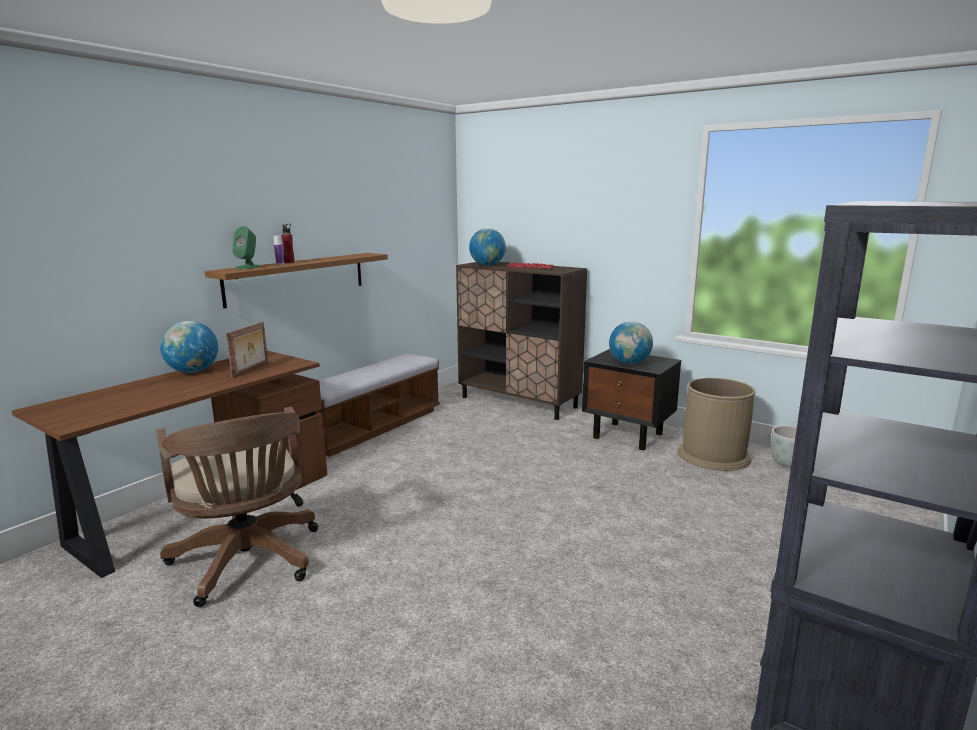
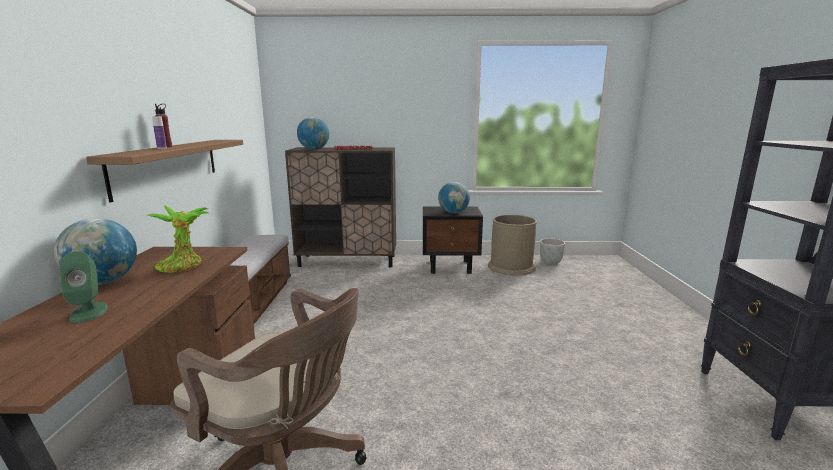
camera: 35 degrees left, 0 degrees up
picture frame [226,322,268,378] -> potted plant [146,206,208,273]
green speaker [232,226,260,269] -> green speaker moved to [59,251,108,323]

